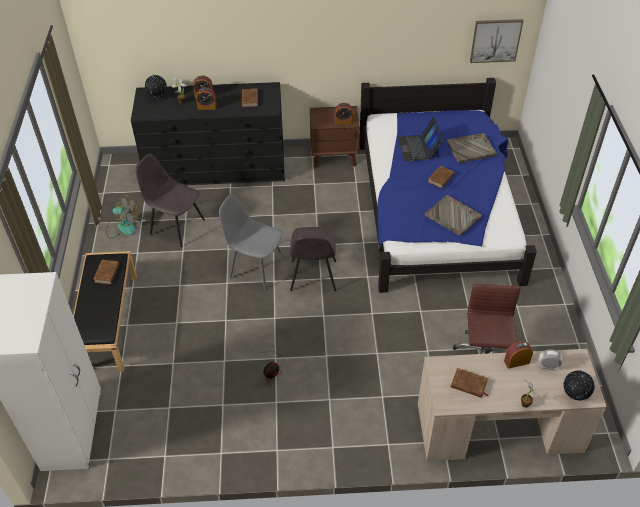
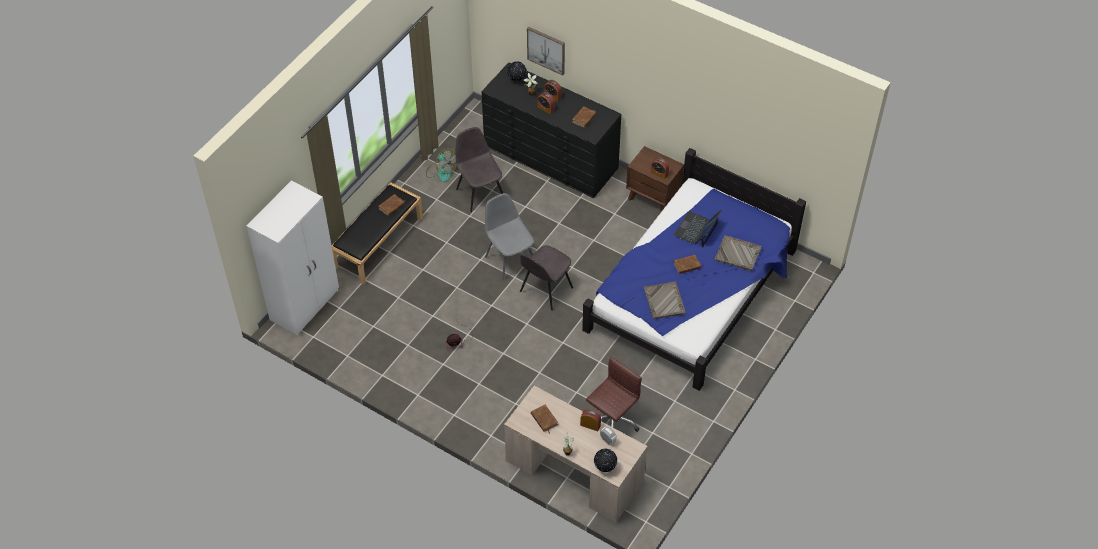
camera: 35 degrees right, 5 degrees up
picture [470,19,523,63] -> picture moved to [527,27,565,75]

